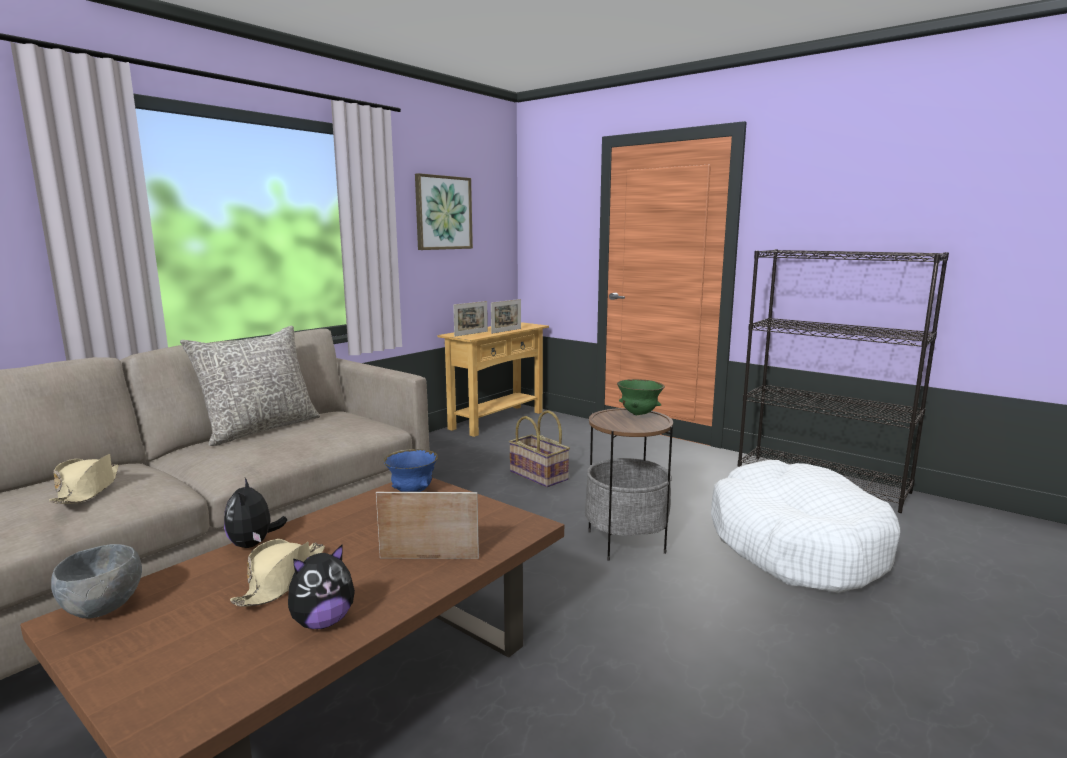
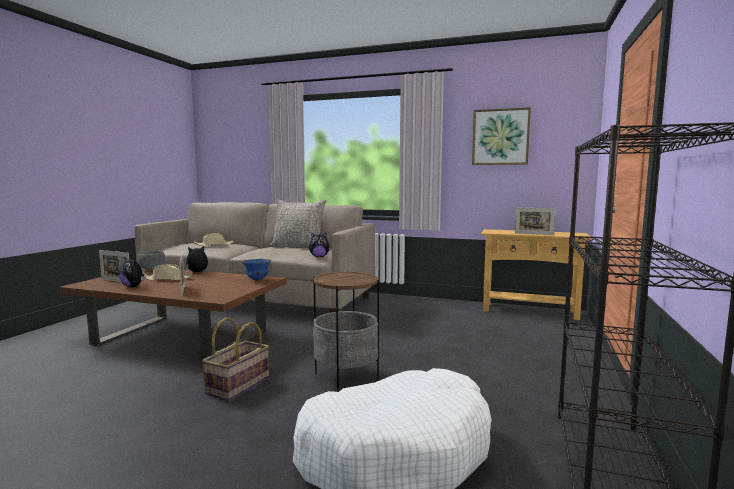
camera: 70 degrees right, 5 degrees down
picture frame [453,301,488,337] -> picture frame moved to [99,250,129,282]
basket [509,410,570,487] -> basket moved to [202,317,269,401]
green bowl [617,379,665,415] -> none
none -> plush toy [309,232,331,257]

